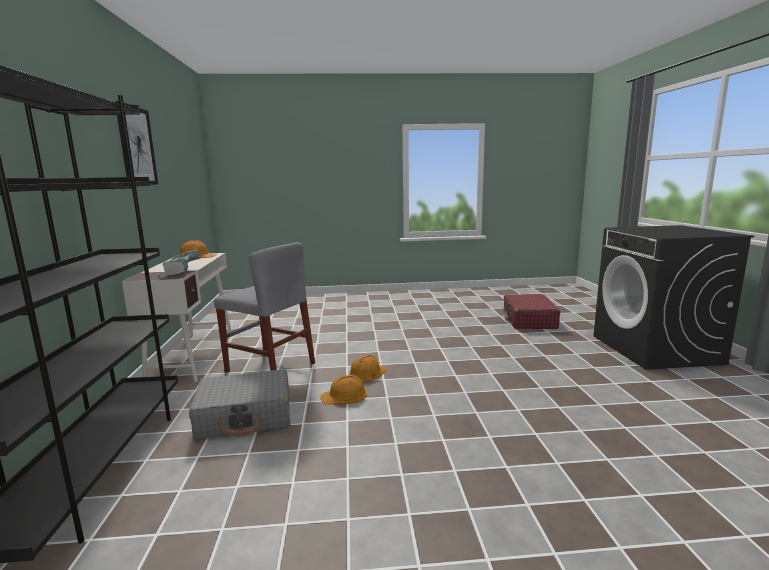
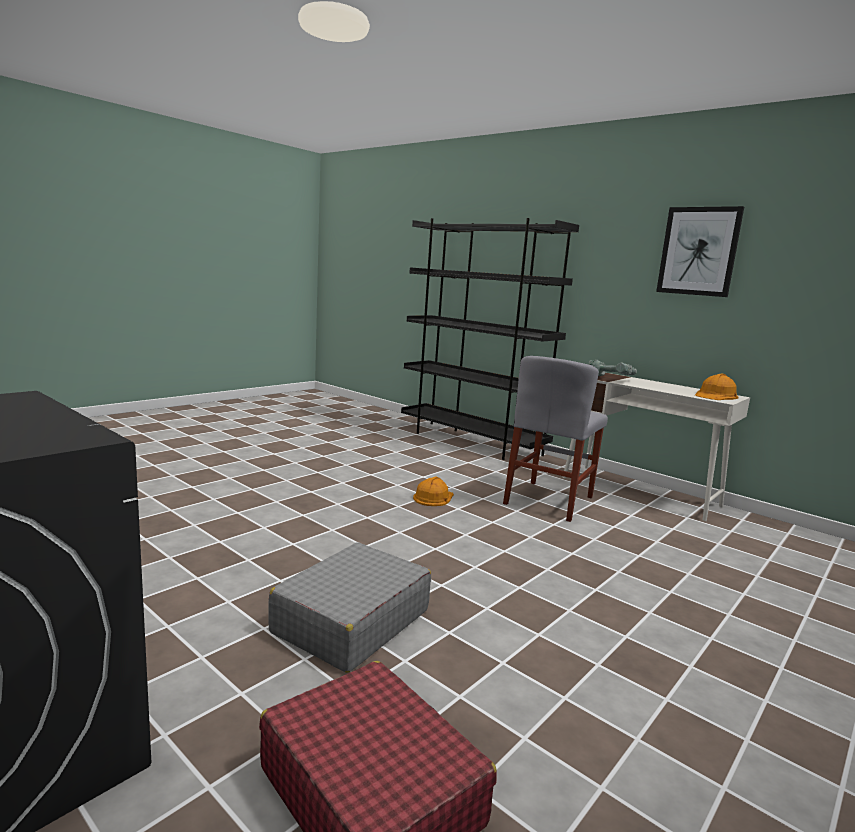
camera: 135 degrees right, 0 degrees up
grey suitcase [189,369,290,440] -> grey suitcase moved to [268,542,431,673]
grey chair [214,242,315,373] -> grey chair turned 45 degrees counterclockwise [503,356,608,522]
orange hard hat [349,355,387,382] -> none

